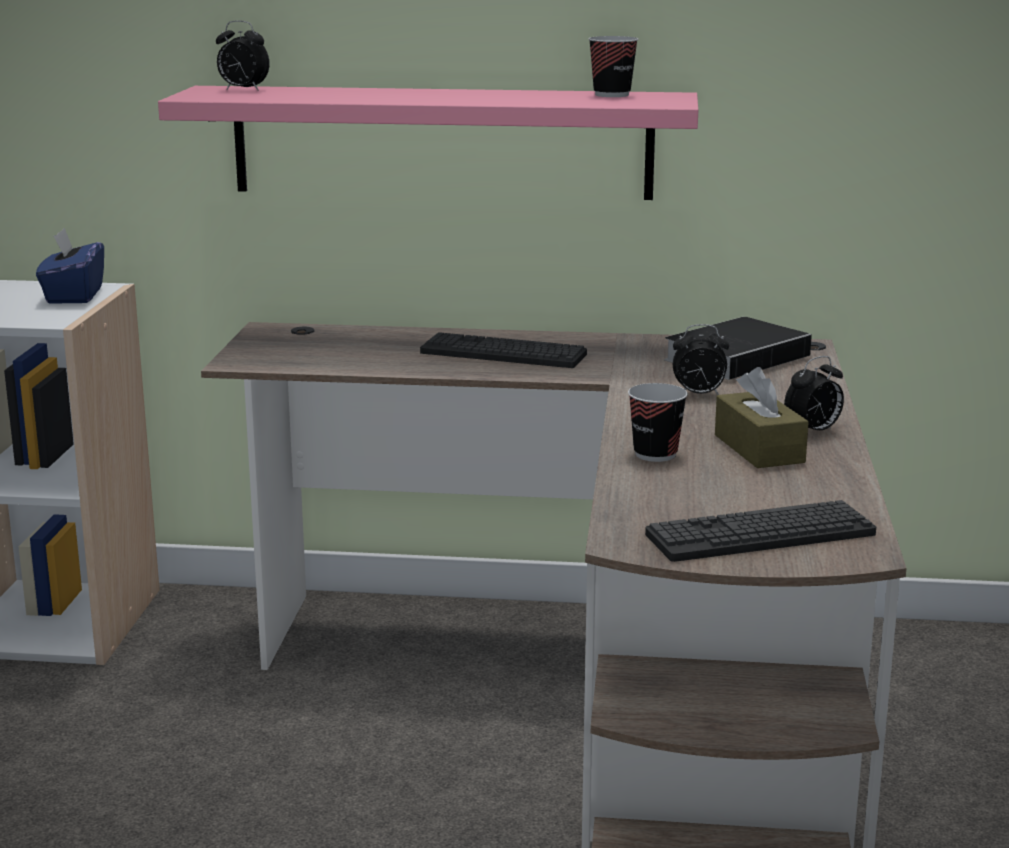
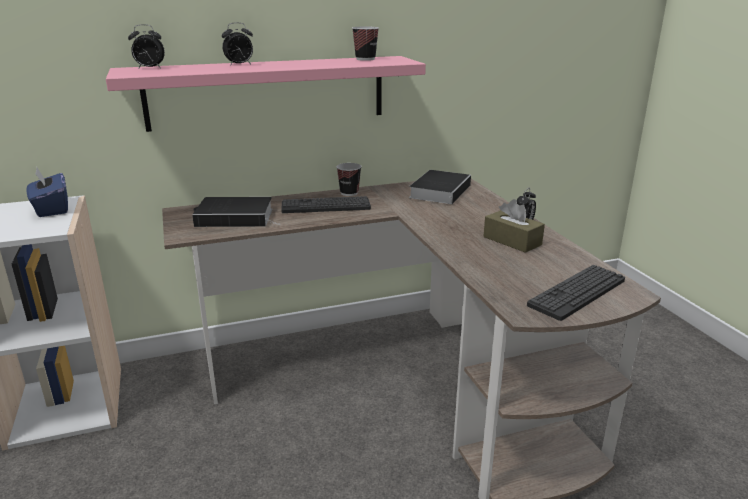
camera: 25 degrees left, 5 degrees up
cup [628,383,688,462] -> cup moved to [336,163,362,196]
alarm clock [673,324,729,395] -> alarm clock moved to [222,22,253,66]
none -> book [192,197,279,227]

